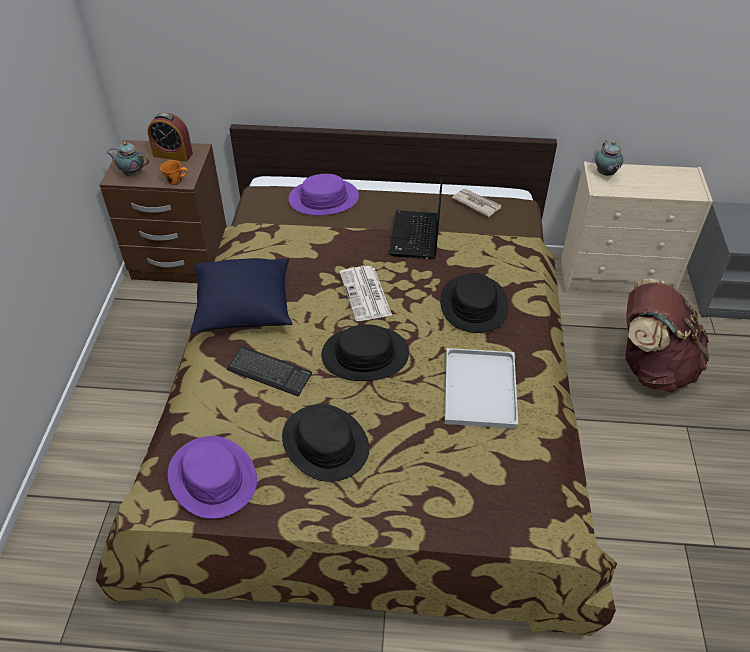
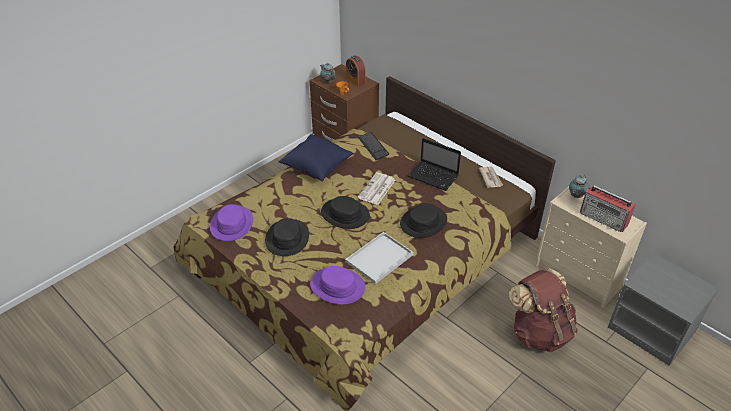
camera: 40 degrees right, 5 degrees down
keyboard [227,346,312,397] -> keyboard moved to [358,132,389,160]
purple hat [288,174,359,216] -> purple hat moved to [310,266,365,305]
laptop [389,177,443,259] -> laptop turned 105 degrees counterclockwise [407,138,461,191]
none -> radio [580,185,636,232]

